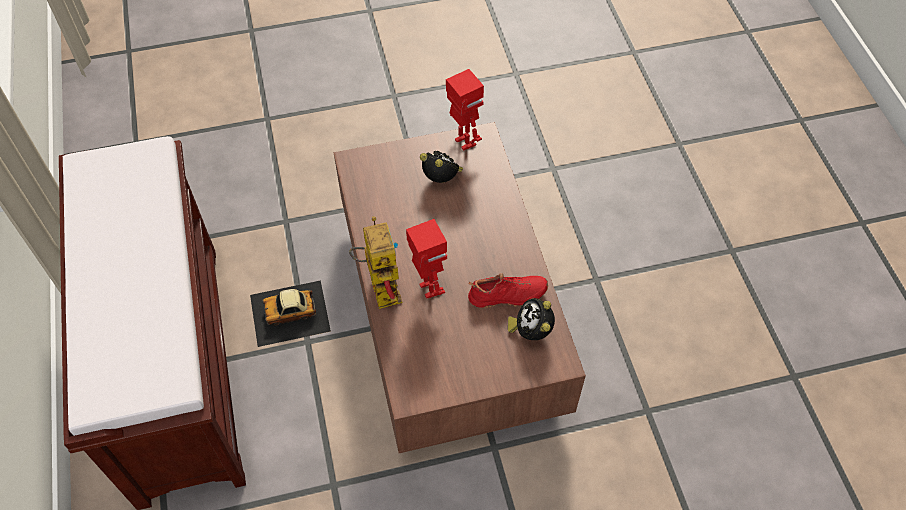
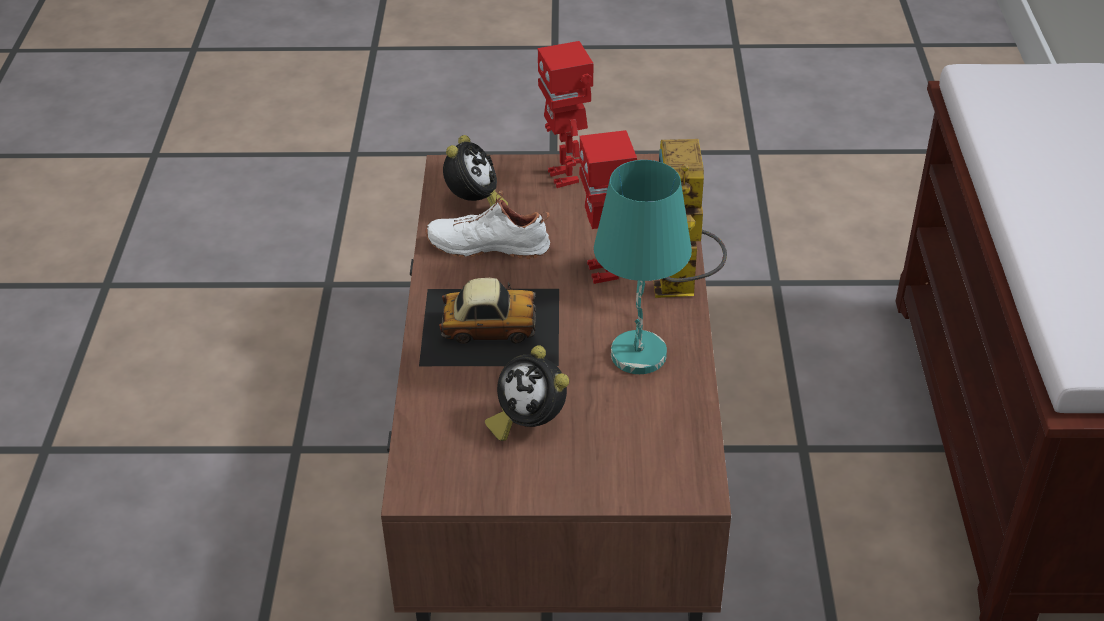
camera: 165 degrees left, 15 degrees down
toy car [250,280,331,347] -> toy car moved to [419,278,559,366]
toy robot [446,69,484,151] -> toy robot moved to [538,41,593,188]
red shoe [468,273,548,308] -> white shoe [426,191,550,259]
none -> turquoise table lamp [594,160,692,374]

